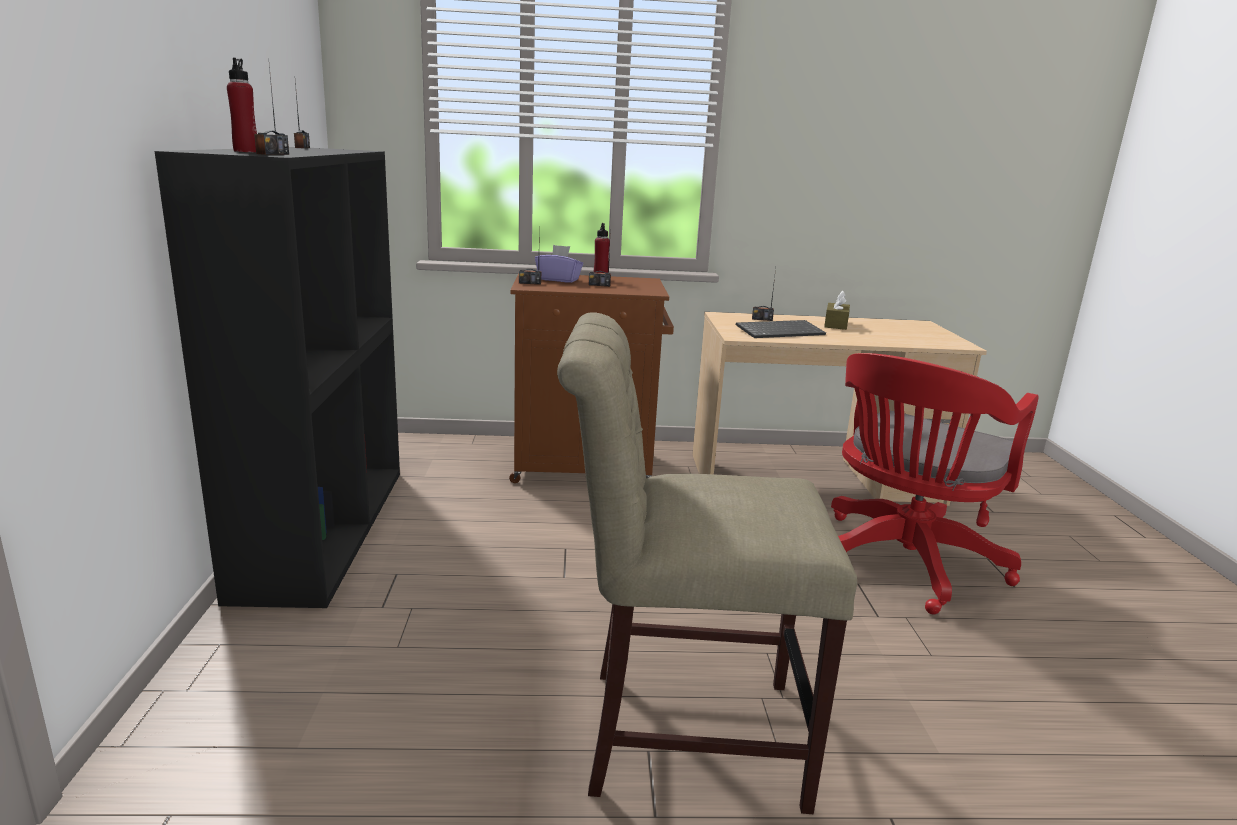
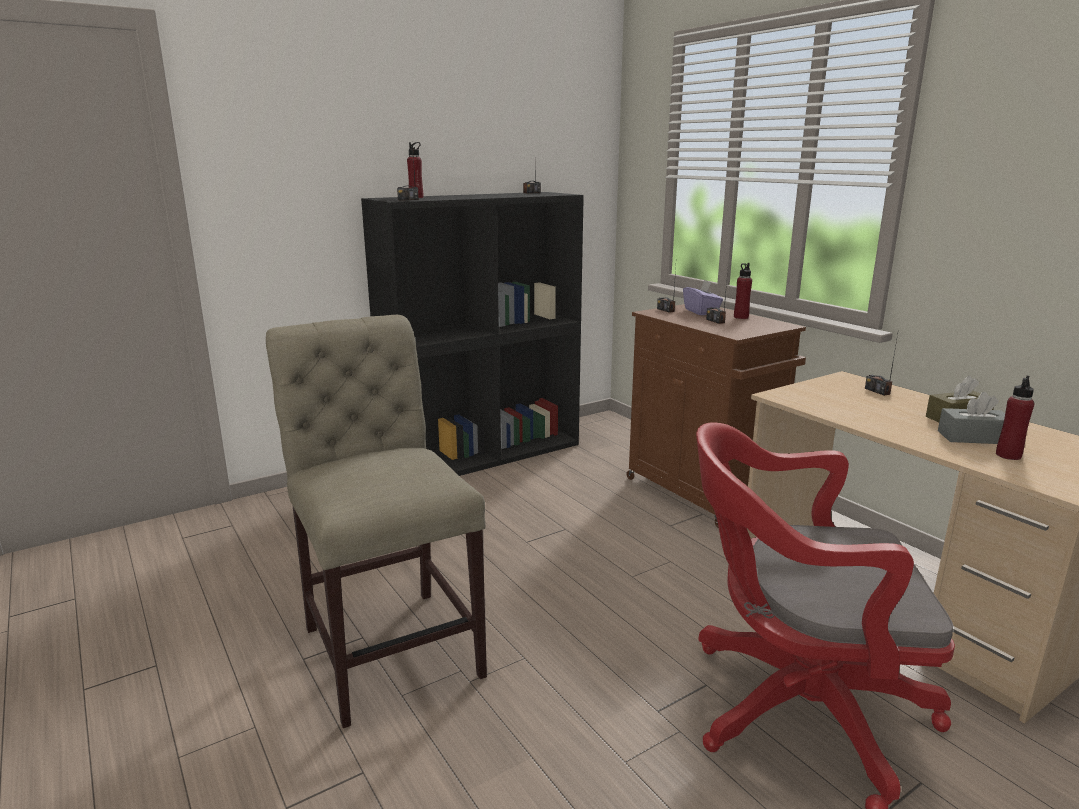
camera: 60 degrees right, 0 degrees up
keyboard [736,320,826,338] -> none
none -> grey tissue box [938,392,1005,444]
none -> red bottle [996,376,1035,460]

